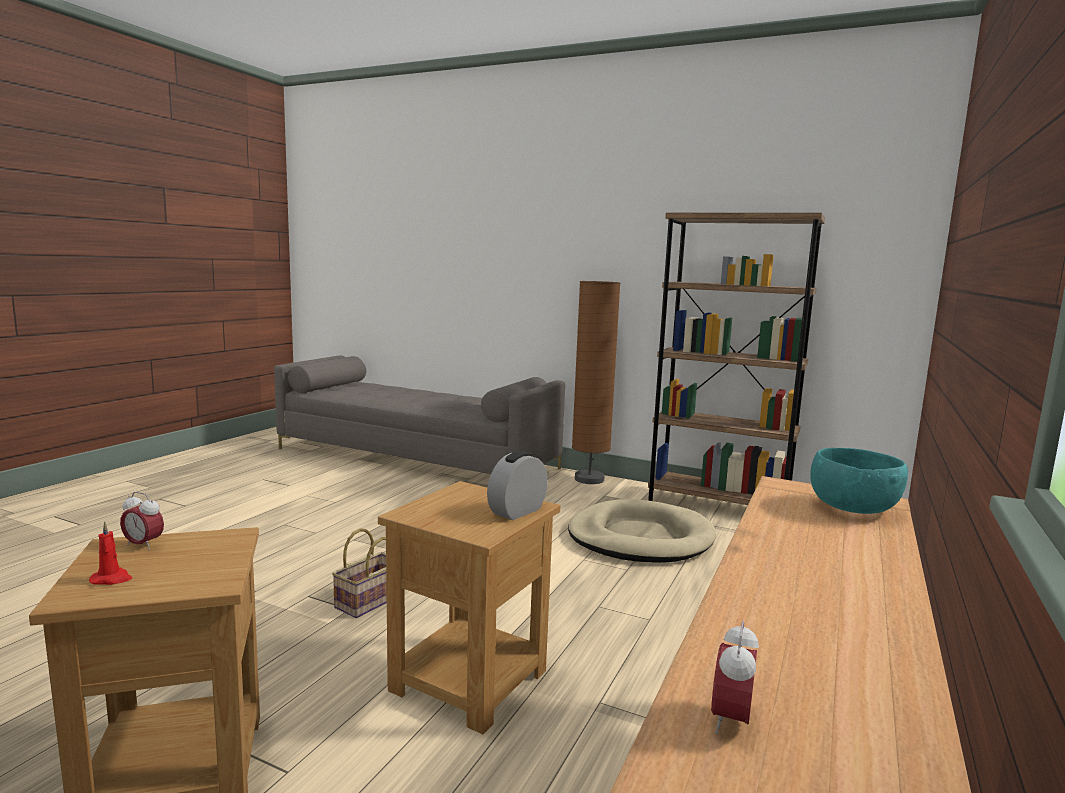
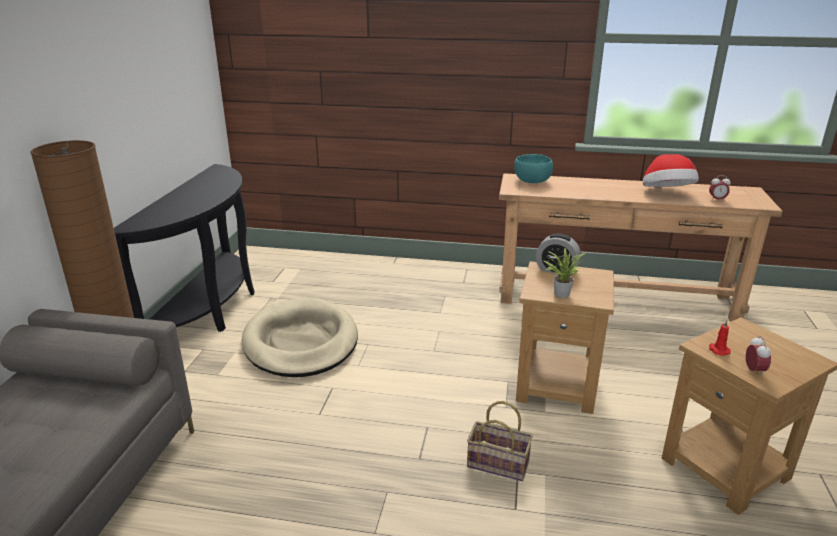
camera: 105 degrees left, 15 degrees up
red candle [89,522,132,585] -> red candle moved to [709,320,731,356]
brown bookcase [648,213,825,505] -> black console table [114,164,255,332]
none -> potted plant [544,248,586,298]
none -> hat [643,154,699,187]

